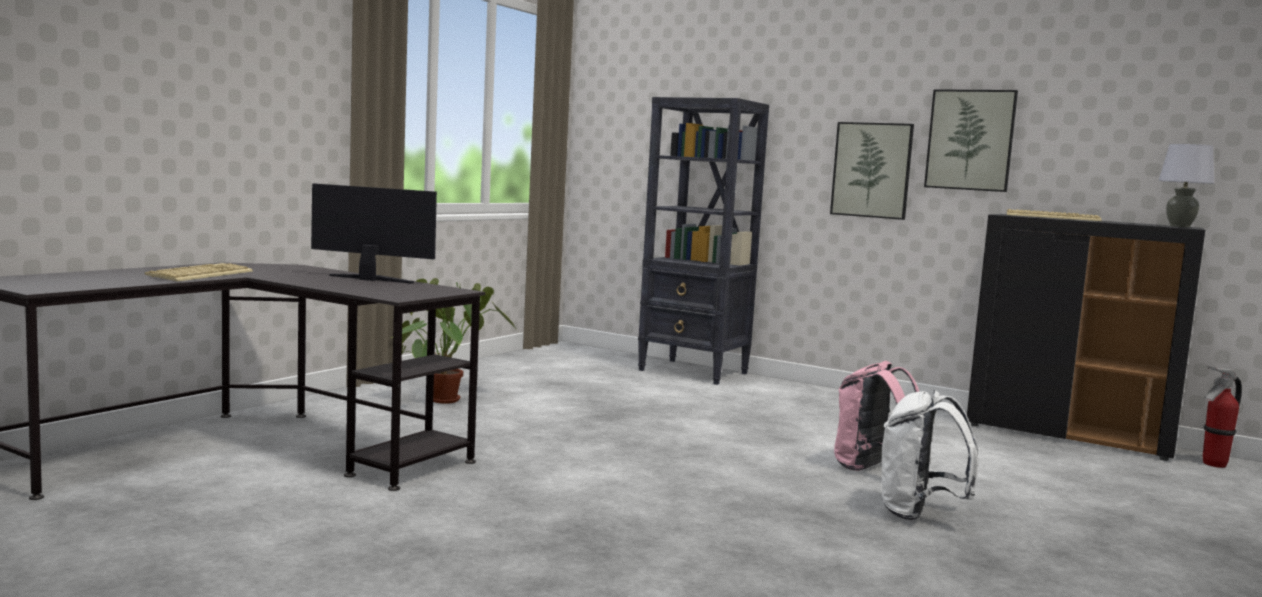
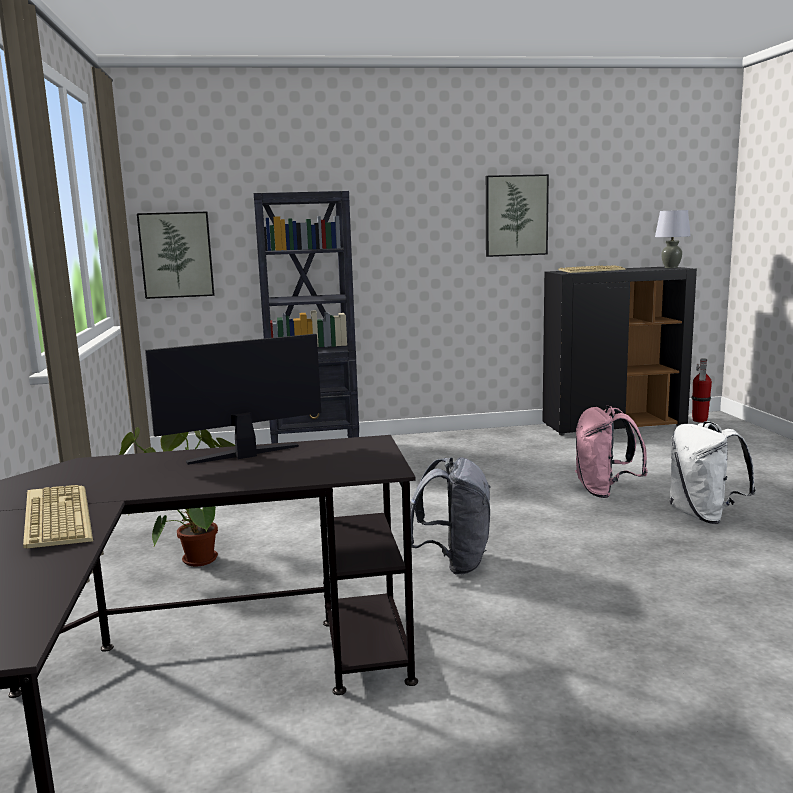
camera: 40 degrees left, 5 degrees up
picture [830,122,914,220] -> picture moved to [137,212,215,299]
none -> grey backpack [410,457,491,575]

